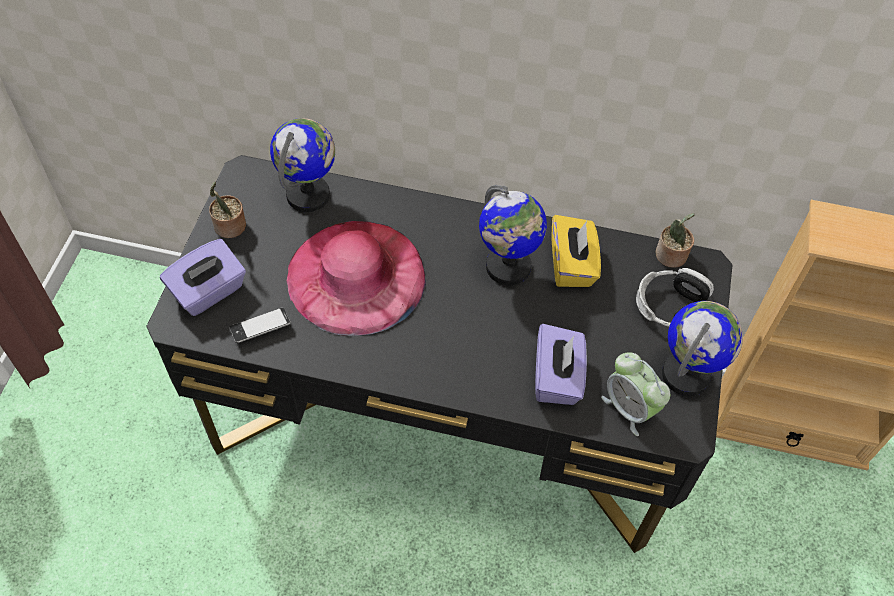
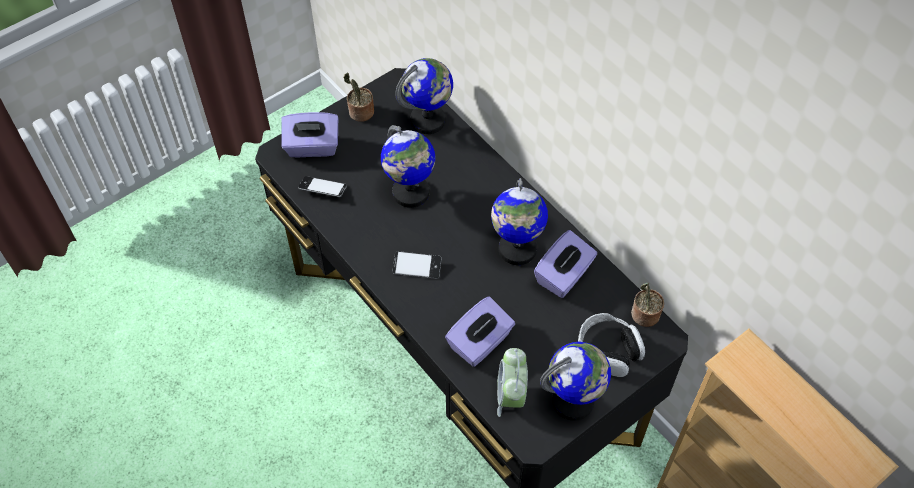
camera: 40 degrees right, 0 degrees up
pink hat [287,221,426,336] -> globe [381,125,436,208]
yellow tissue box [551,215,601,287] -> purple tissue box [534,230,597,298]
none -> phone [392,251,442,279]

